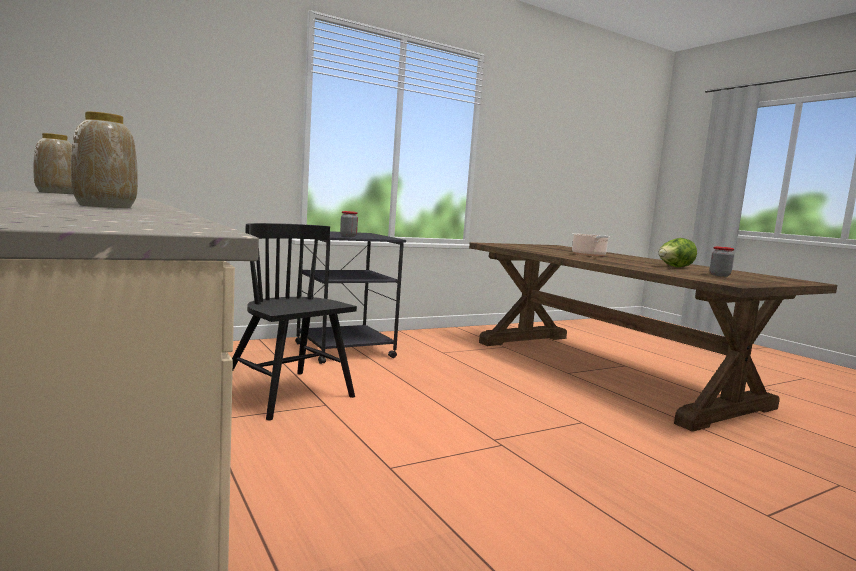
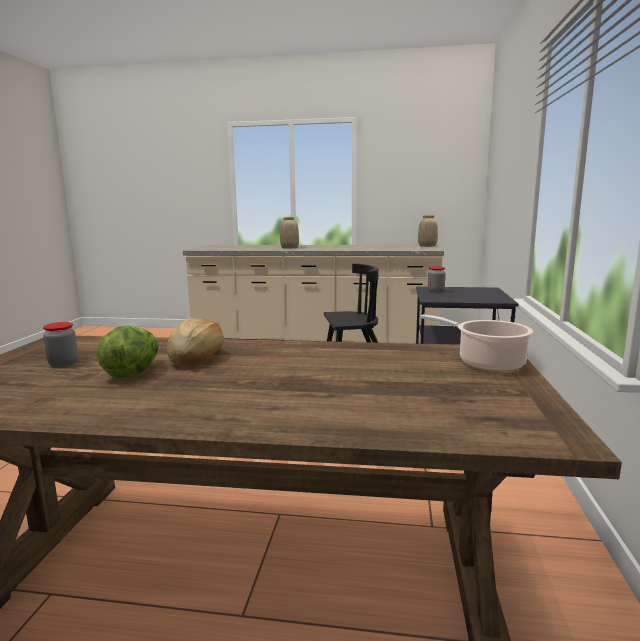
camera: 130 degrees right, 5 degrees up
cooking pot [572,233,609,256] -> cooking pot moved to [420,314,533,372]
none -> bread [167,318,224,366]

